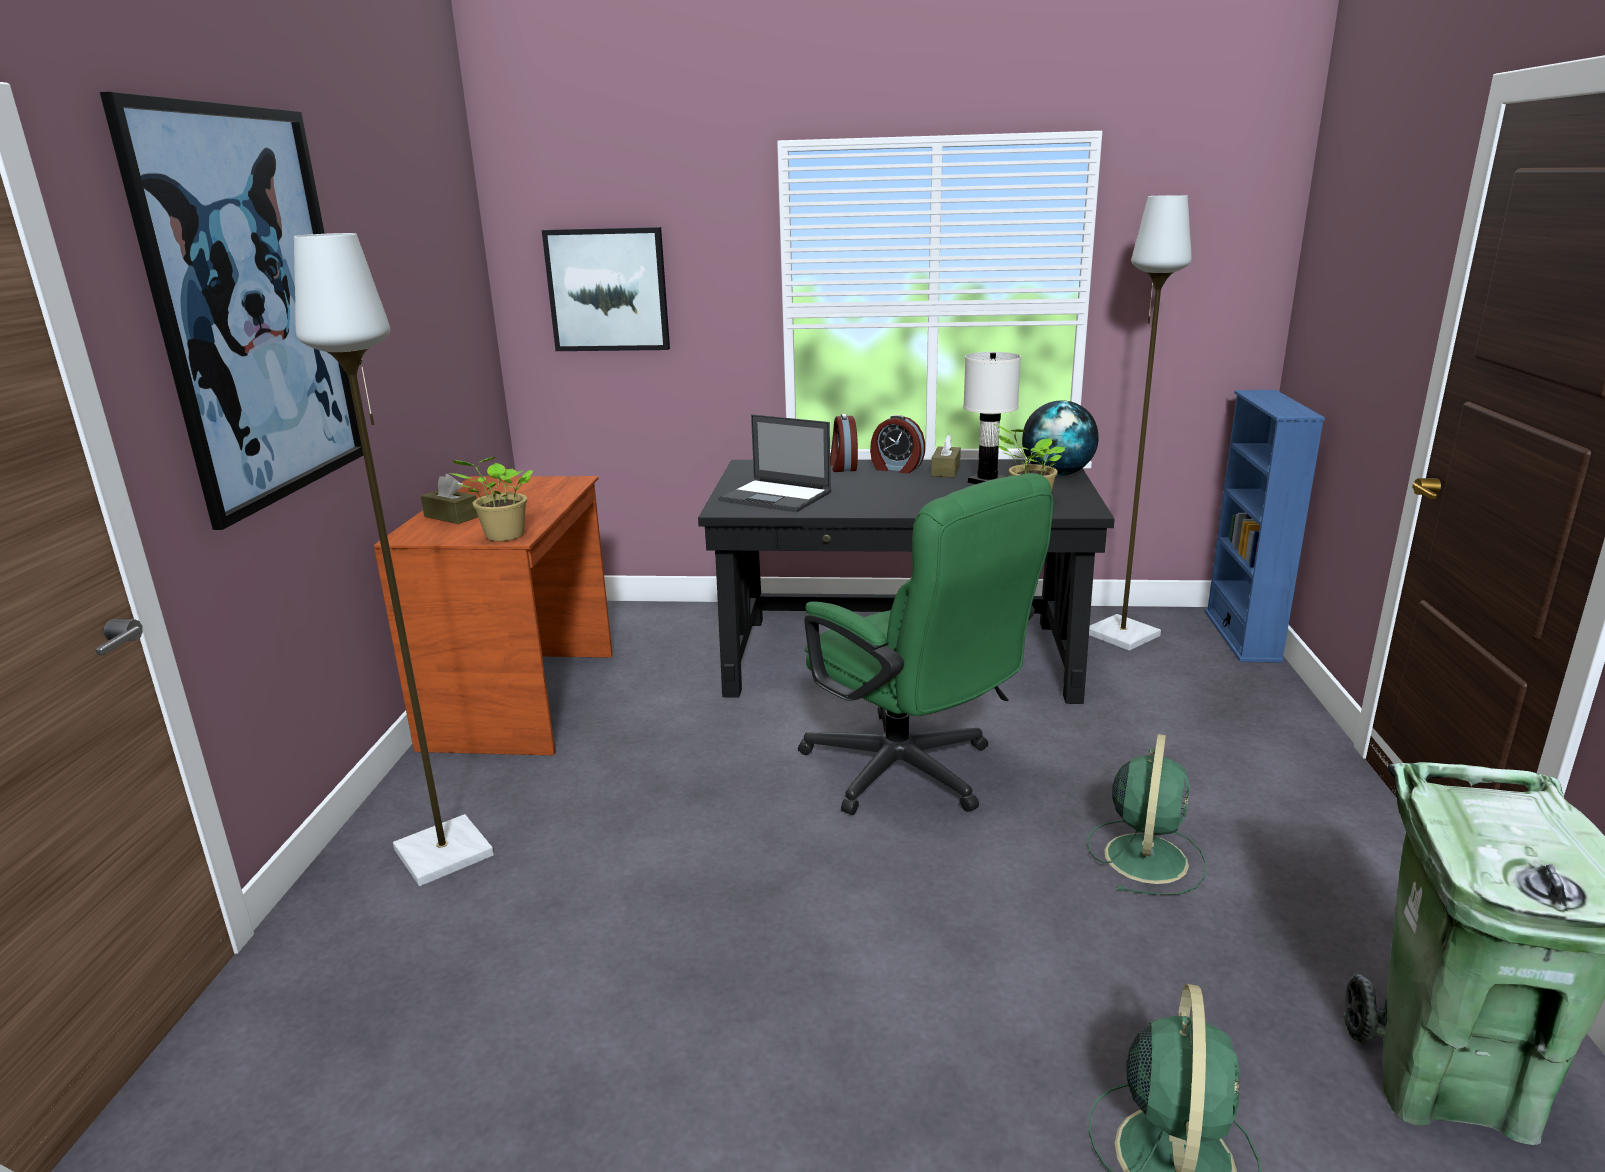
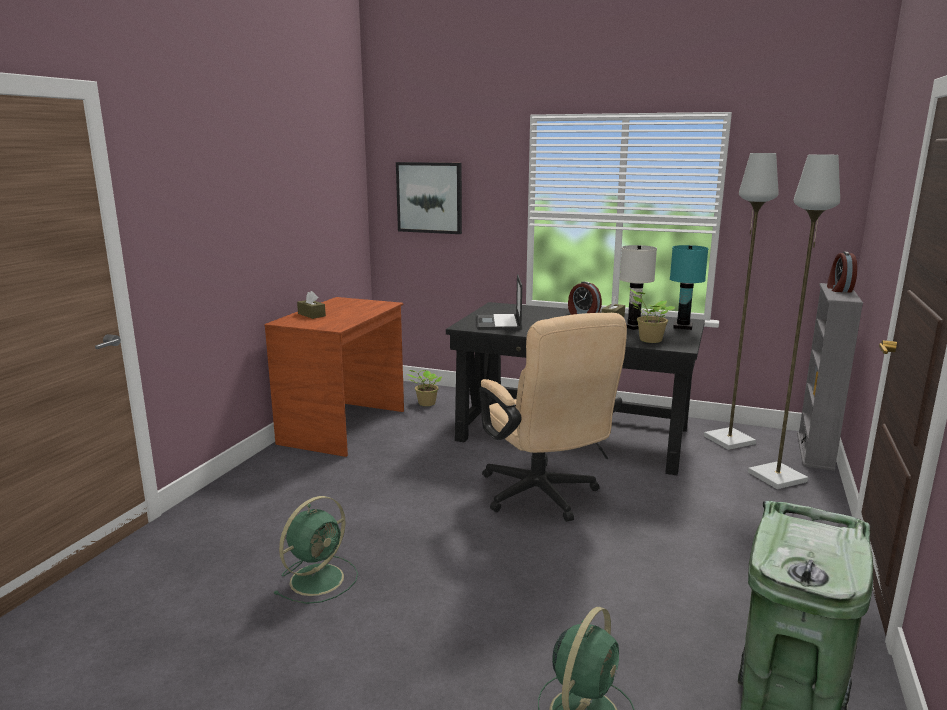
camera: 15 degrees right, 5 degrees down
picture [100,92,363,530] -> none
grey floor lamp [294,233,494,886] -> grey floor lamp moved to [748,154,840,489]
potted plant [449,457,534,541] -> potted plant moved to [406,370,442,406]
laptop [718,414,831,512] -> laptop turned 45 degrees clockwise [477,274,522,330]
green office chair [798,473,1054,815] -> beige office chair [480,313,627,522]
alarm clock [830,414,858,472] -> alarm clock moved to [827,252,857,292]
globe [1022,400,1099,476] -> turquoise table lamp [670,245,708,330]
green fan [1087,734,1206,895] -> green fan moved to [273,496,358,604]
blue bookcase [1204,390,1325,663] -> grey bookcase [797,283,863,471]

